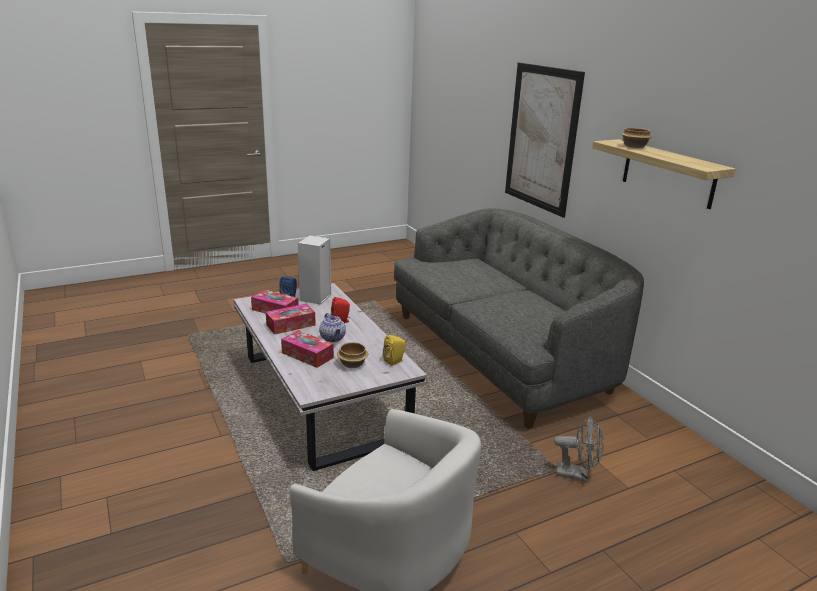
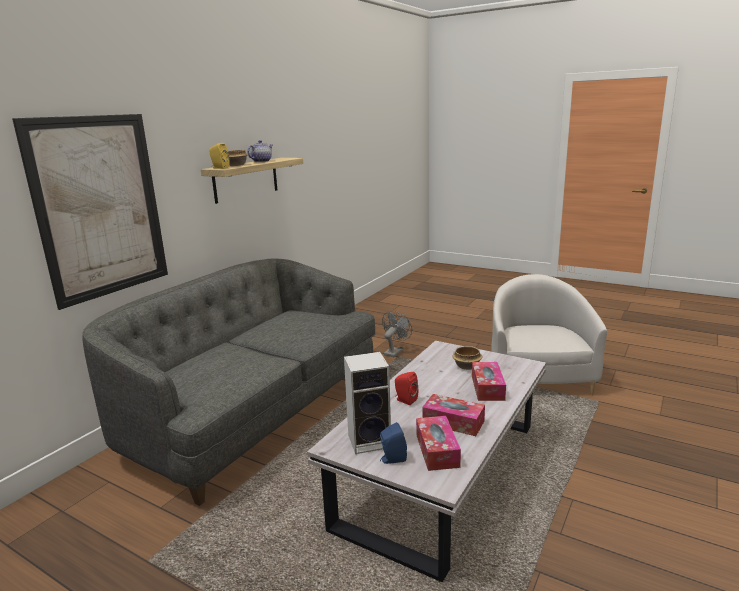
camera: 120 degrees left, 5 degrees down
teapot [319,313,346,342] -> teapot moved to [247,140,273,162]
yellow speaker [383,335,405,366] -> yellow speaker moved to [209,143,230,169]
grey fan [554,417,604,482] -> grey fan turned 45 degrees clockwise [382,311,412,357]

